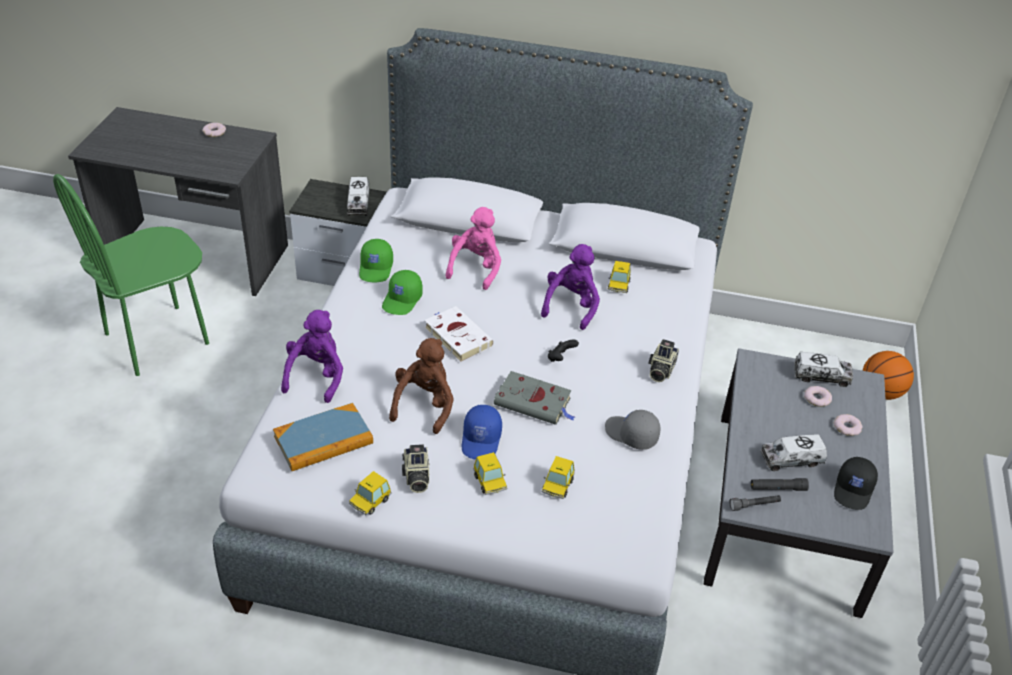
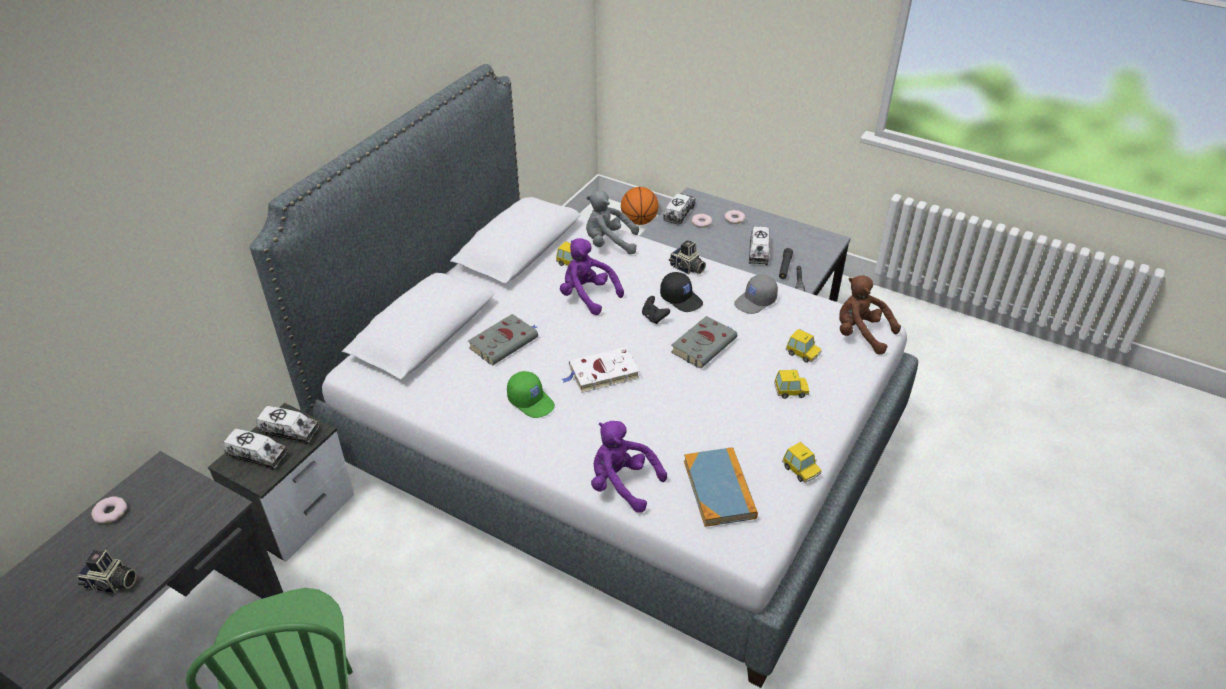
camera: 70 degrees left, 0 degrees up
green cap [359,239,393,283] -> none
brown plush toy [389,338,454,434] -> brown plush toy moved to [839,275,901,355]
camera [402,444,429,493] -> camera moved to [77,550,137,594]
pink plush toy [446,207,501,290] -> grey book [468,314,538,366]
blue cap [462,405,502,460] -> none
black cap [834,457,878,510] -> black cap moved to [660,272,703,312]
none -> toy truck [223,428,288,470]
none -> grey plush toy [586,190,639,254]

